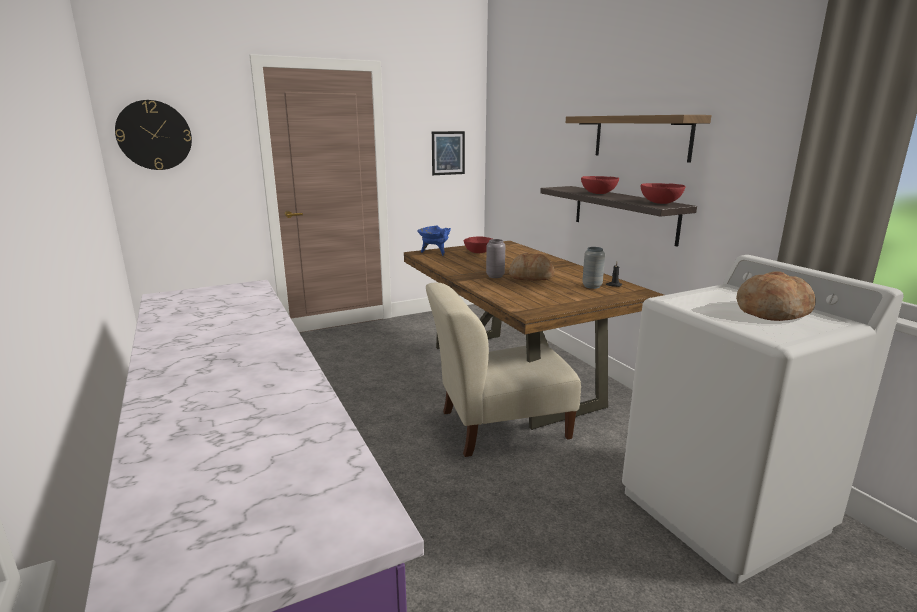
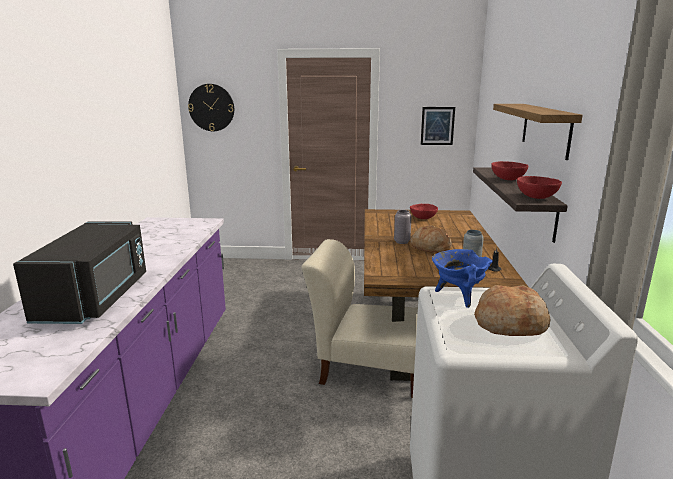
camera: 30 degrees right, 0 degrees up
blue cooking pot [417,225,451,256] -> blue cooking pot moved to [432,249,493,308]
none -> black microwave [13,221,146,324]

